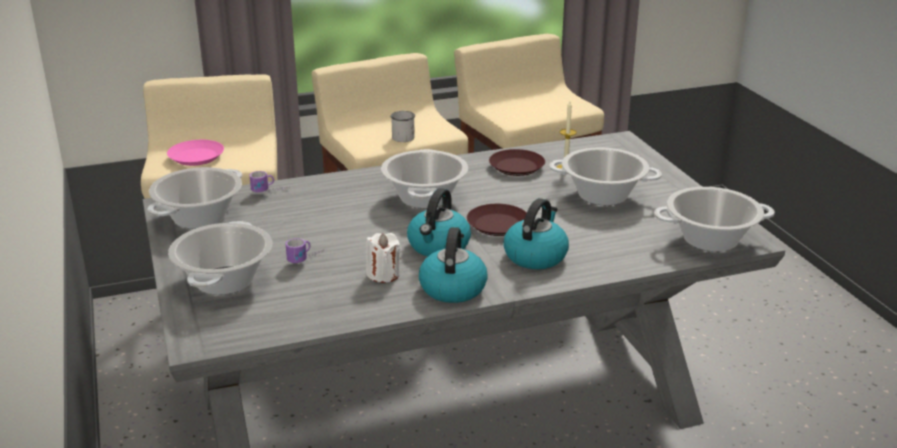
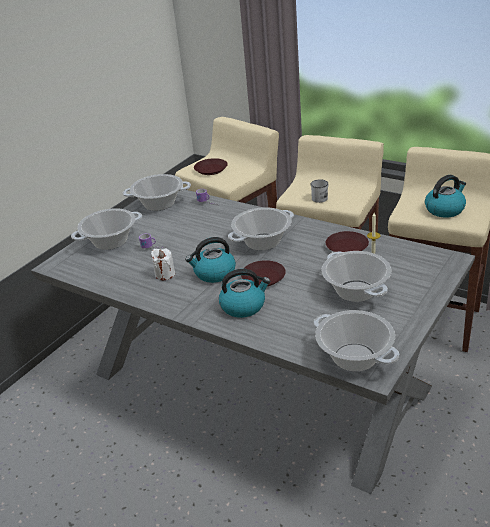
camera: 55 degrees right, 5 degrees up
pink plate [167,140,224,166] -> brown plate [194,158,228,175]
kettle [419,227,488,303] -> kettle moved to [425,175,466,218]

